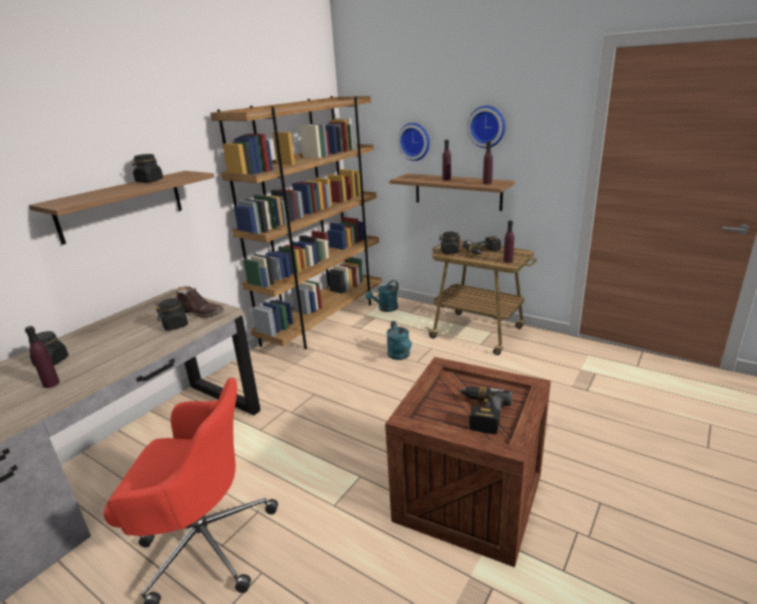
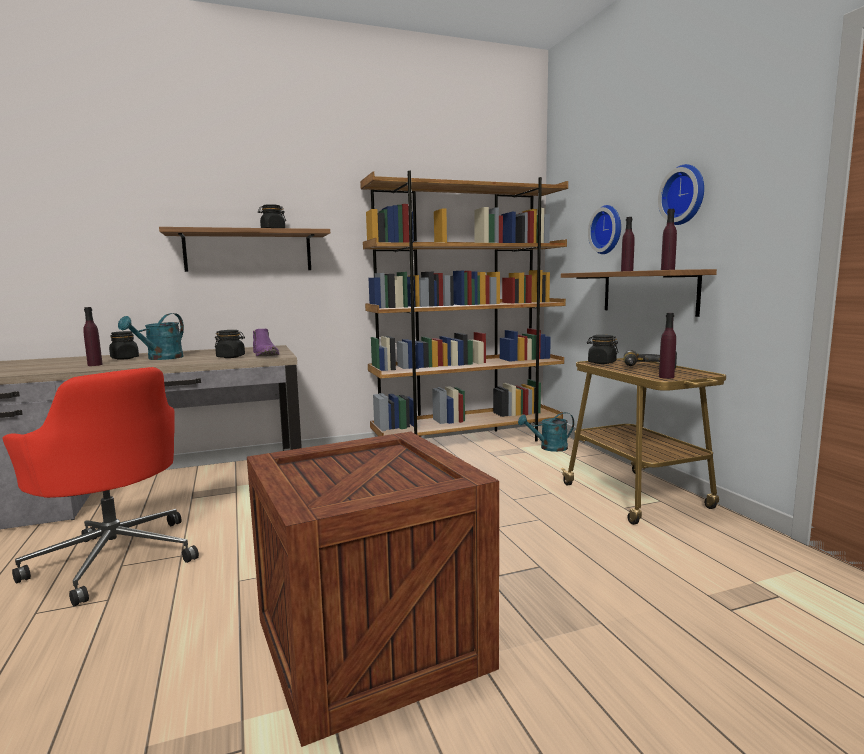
camera: 35 degrees right, 15 degrees down
brown boot [176,286,224,318] -> purple boot [253,329,279,356]
turquoise watering can [386,321,412,360] -> turquoise watering can moved to [118,313,184,360]
power drill [458,387,512,434] -> none

